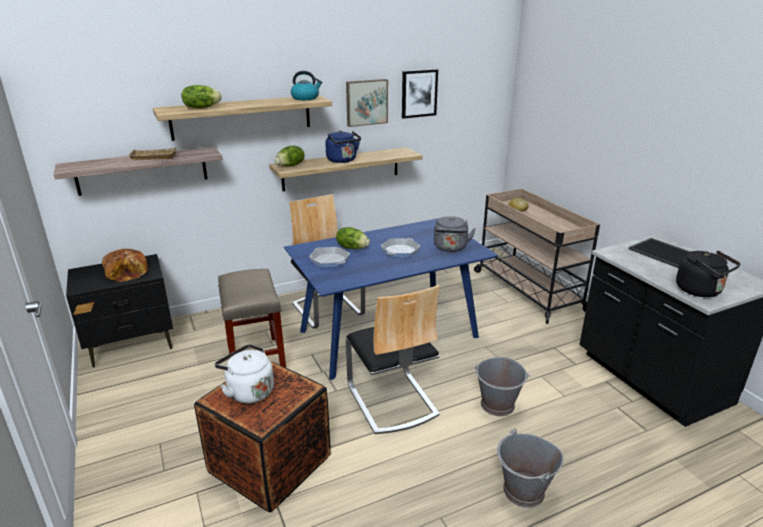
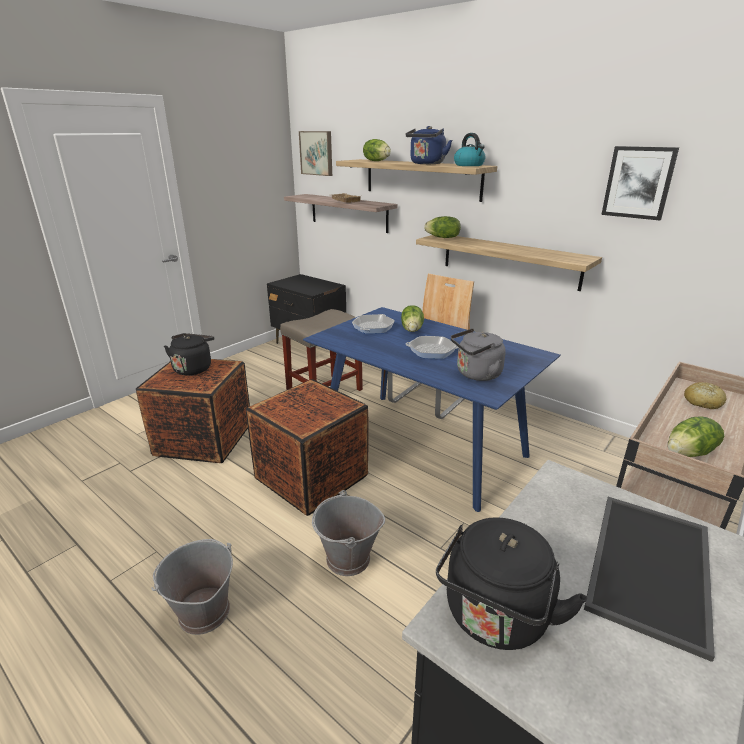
camera: 65 degrees right, 0 degrees up
bread [102,249,148,282] -> none
white kettle [215,344,274,404] -> black kettle [164,333,214,375]
blue kettle [325,130,361,163] -> blue kettle moved to [406,126,452,164]
picture [346,79,388,127] -> picture moved to [299,131,332,176]
chair [346,285,440,434] -> crate [246,379,368,516]
none -> lettuce [668,416,724,457]

